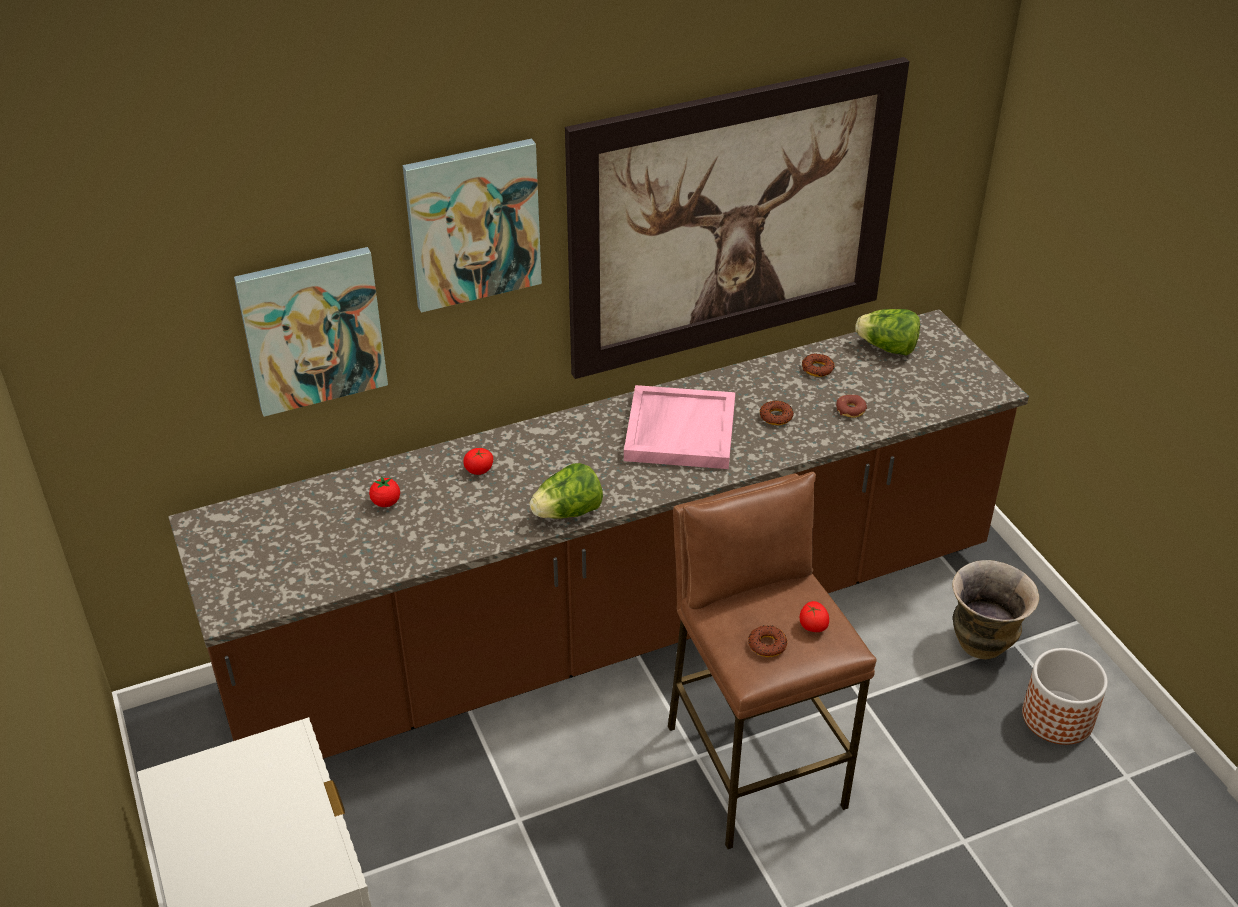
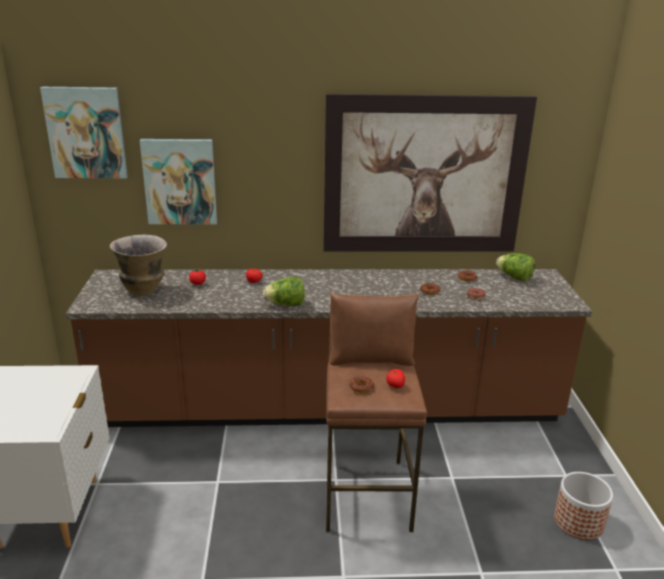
camera: 20 degrees right, 15 degrees down
picture [403,139,542,313] -> picture moved to [40,87,128,178]
pink tray [624,385,735,469] -> none
vase [952,560,1039,659] -> vase moved to [110,235,167,296]

